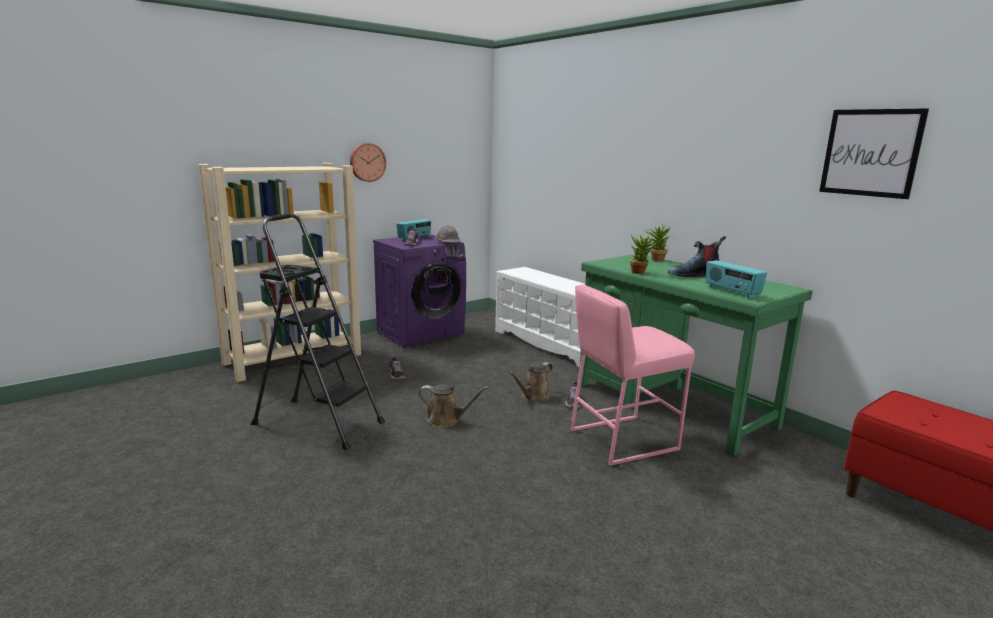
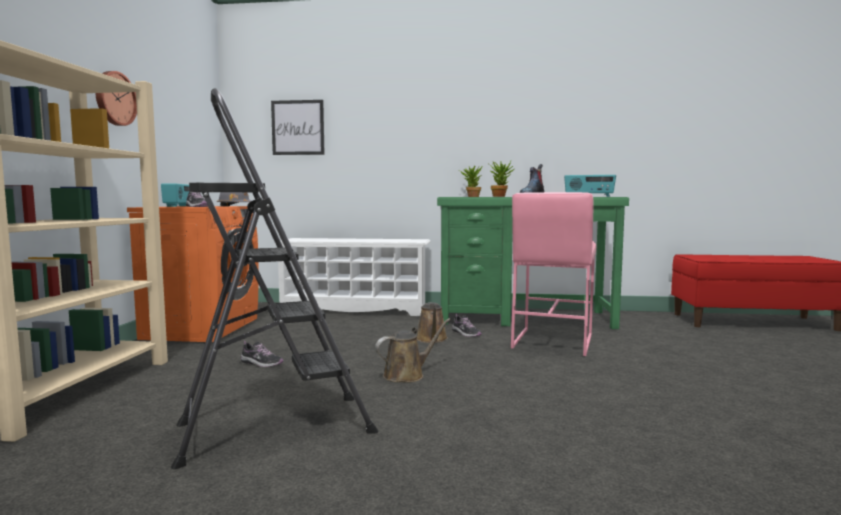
camera: 45 degrees left, 10 degrees down
purple washing machine [373,234,466,347] -> orange washing machine [127,206,259,342]
picture [819,108,929,199] -> picture moved to [271,100,325,155]

